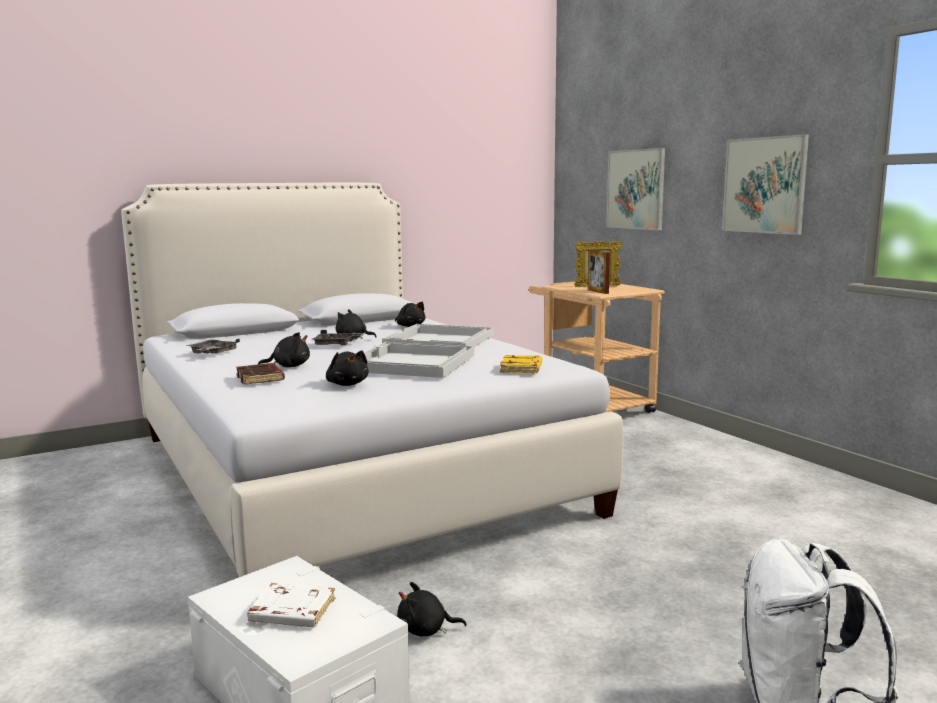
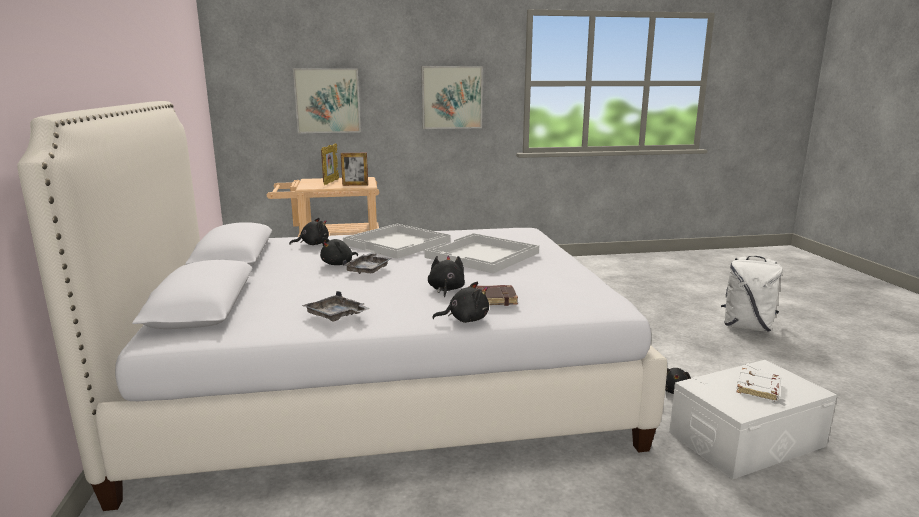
camera: 70 degrees left, 5 degrees up
black plush toy [326,350,368,386] -> black plush toy moved to [432,281,489,323]
yellow book [500,355,542,373] -> none

